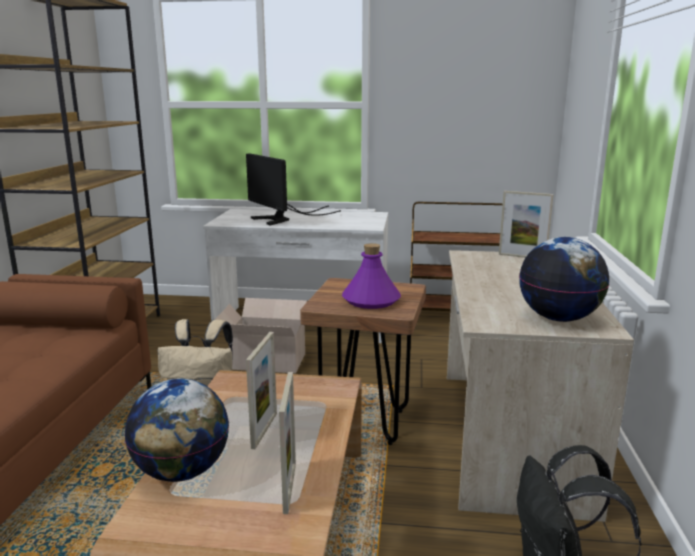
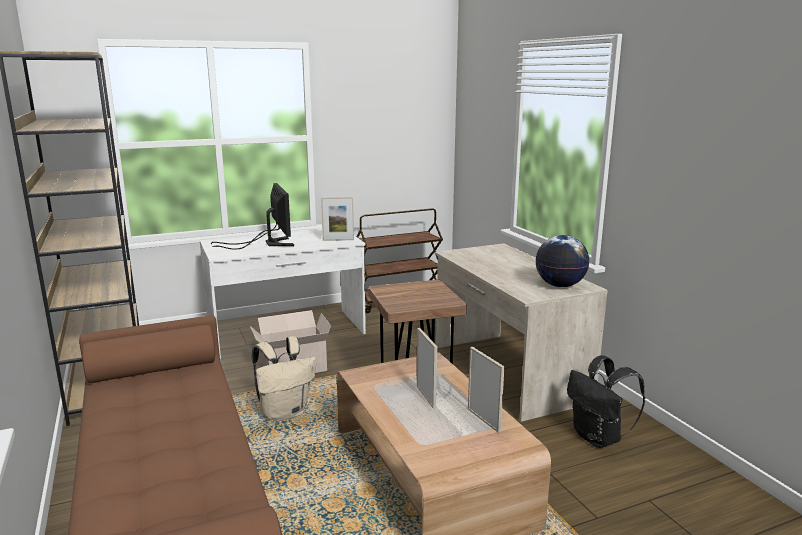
camera: 30 degrees left, 0 degrees up
globe [125,379,229,482] -> none
monitor [246,154,341,226] -> monitor turned 135 degrees counterclockwise [211,183,294,250]
purple bottle [342,243,401,309] -> none
picture frame [499,191,554,258] -> picture frame moved to [321,197,354,241]

